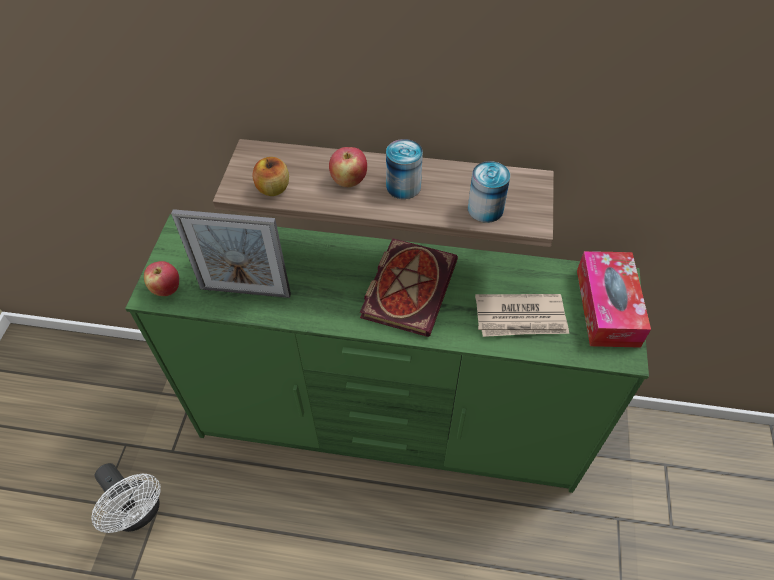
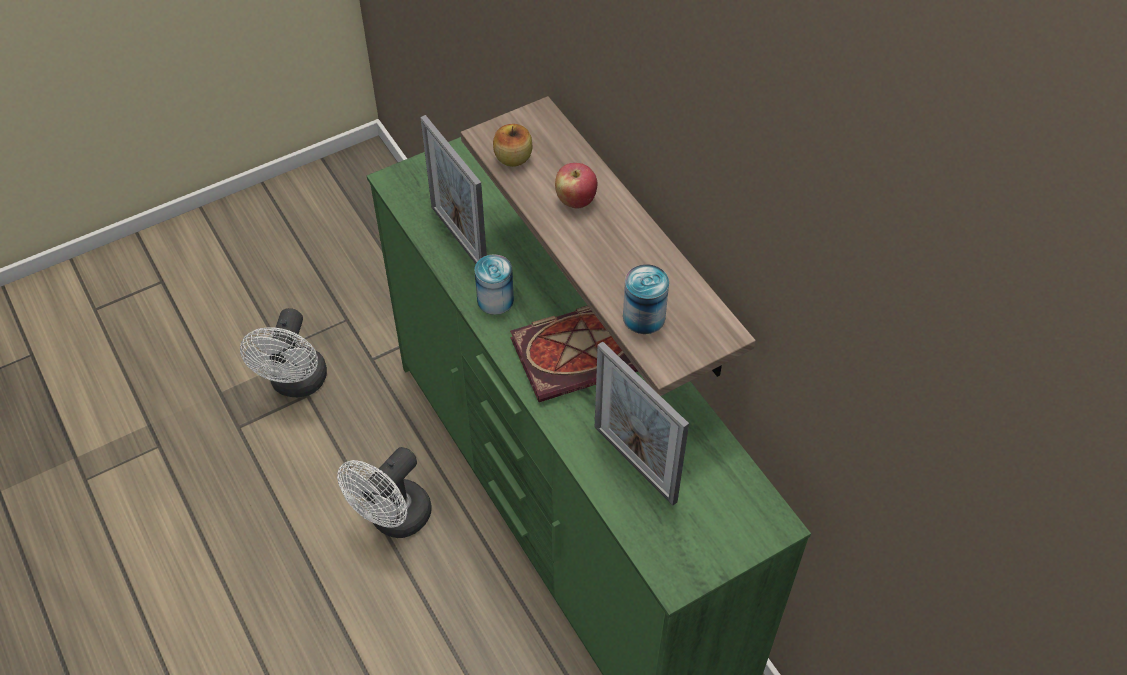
camera: 50 degrees right, 0 degrees up
apple [144,261,179,296] -> none
can [386,139,423,199] -> can moved to [474,254,514,315]
newspaper [475,294,569,337] -> picture frame [595,341,689,506]
tissue box [577,251,651,348] -> none
none -> white fan [337,447,432,538]

